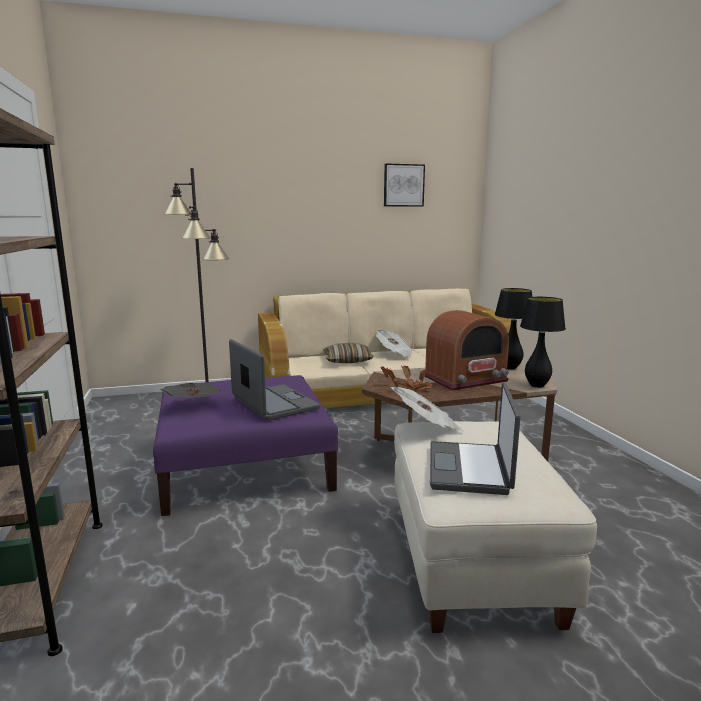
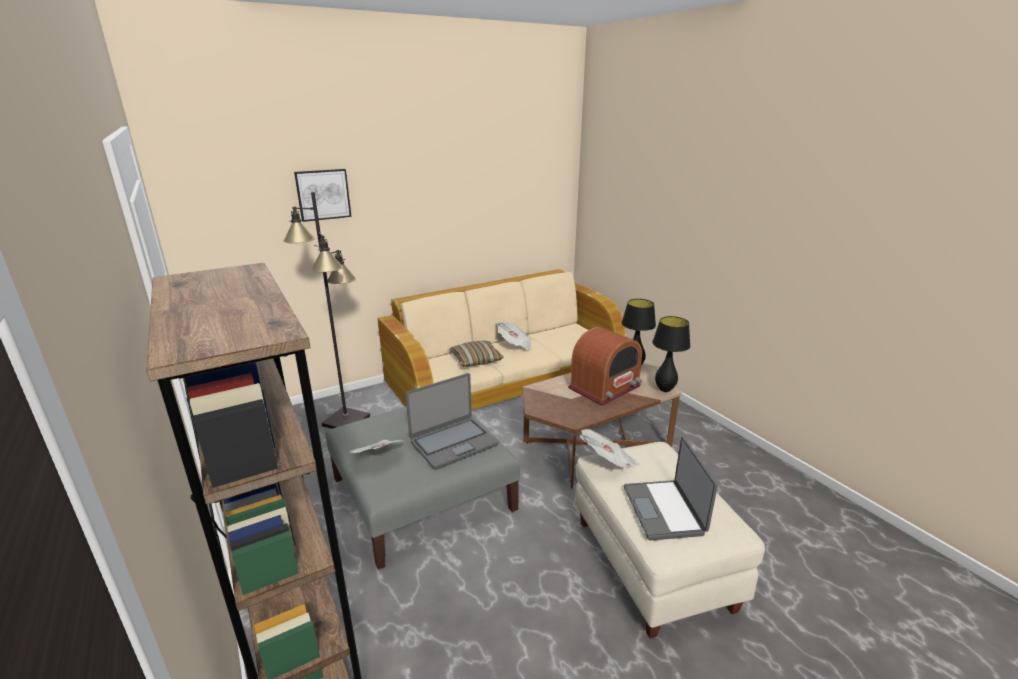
camera: 15 degrees left, 10 degrees up
purple ottoman [153,375,338,516] -> grey ottoman [325,406,520,570]
laptop [229,339,320,421] -> laptop turned 105 degrees clockwise [406,373,498,470]
potted plant [380,366,433,390] -> none
picture [384,163,425,207] -> picture moved to [294,169,352,222]

